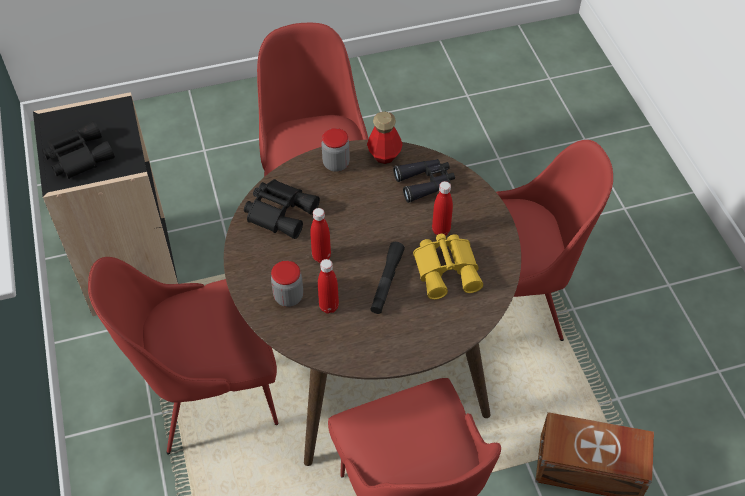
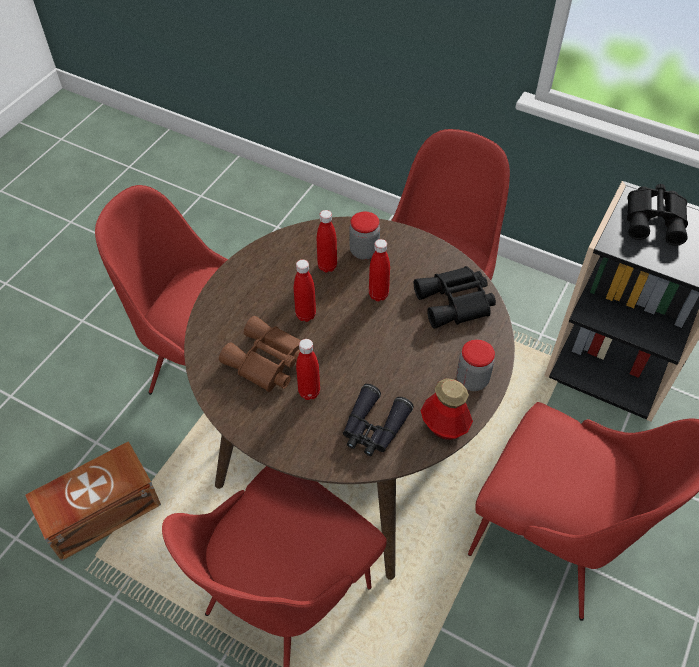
camera: 135 degrees right, 0 degrees up
black flashlight [370,242,405,314] -> red bottle [294,259,316,322]
yellow binoculars [413,234,483,300] -> brown binoculars [219,316,301,392]

